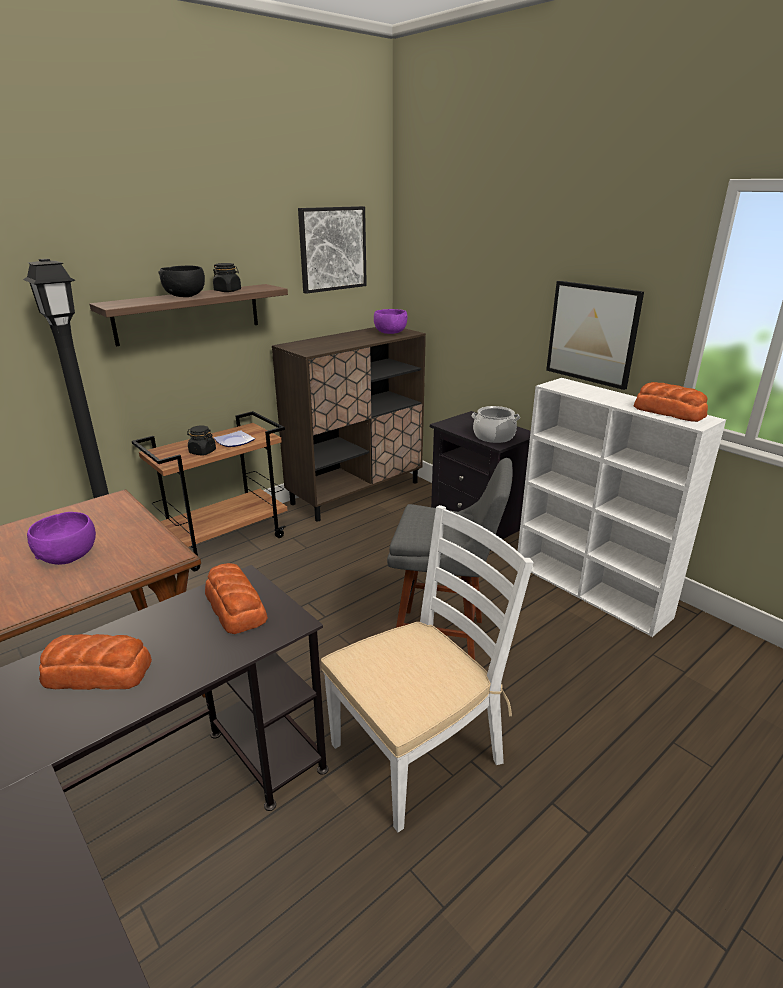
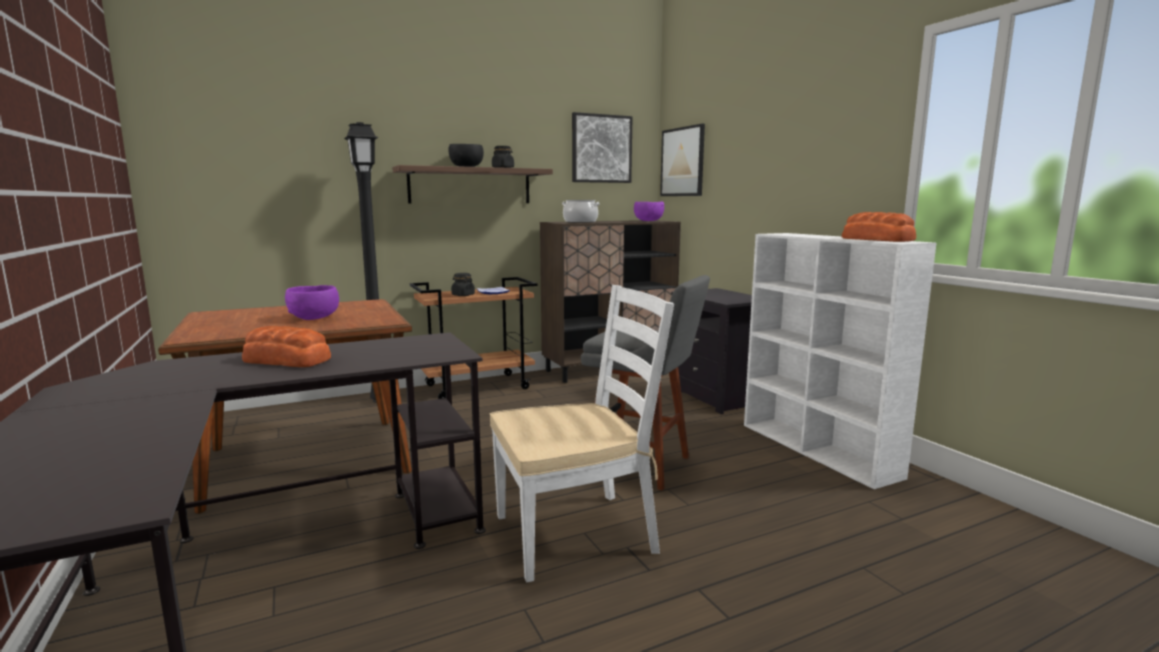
camera: 15 degrees right, 15 degrees down
bread [205,563,268,634] -> none
cooking pot [471,406,520,443] -> cooking pot moved to [562,200,600,223]
picture [546,281,644,390] -> picture moved to [660,124,705,196]

